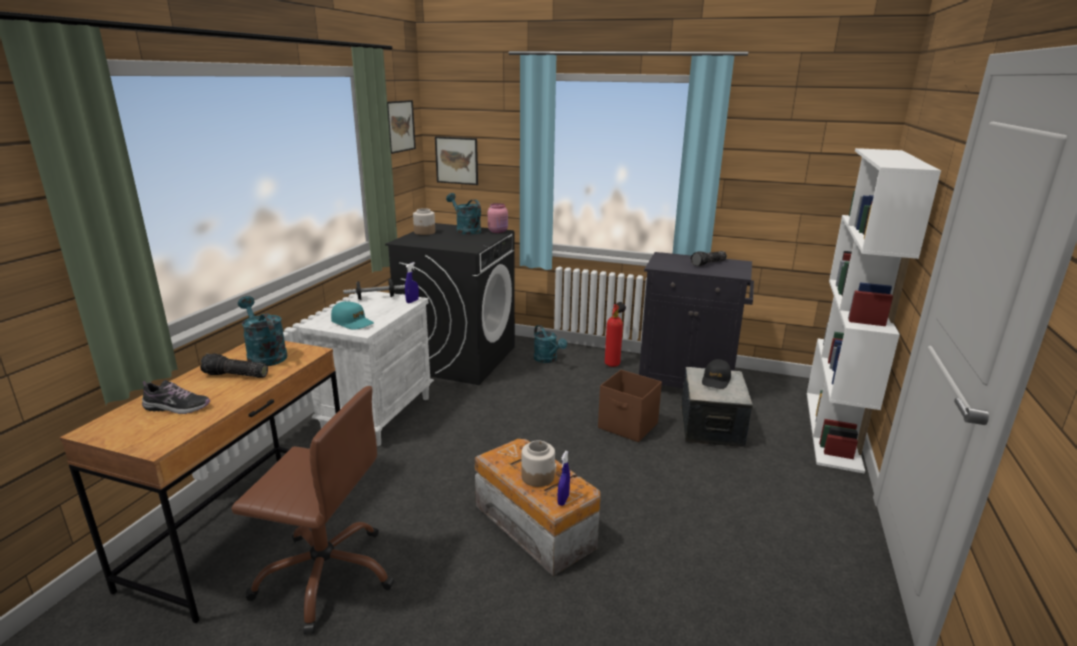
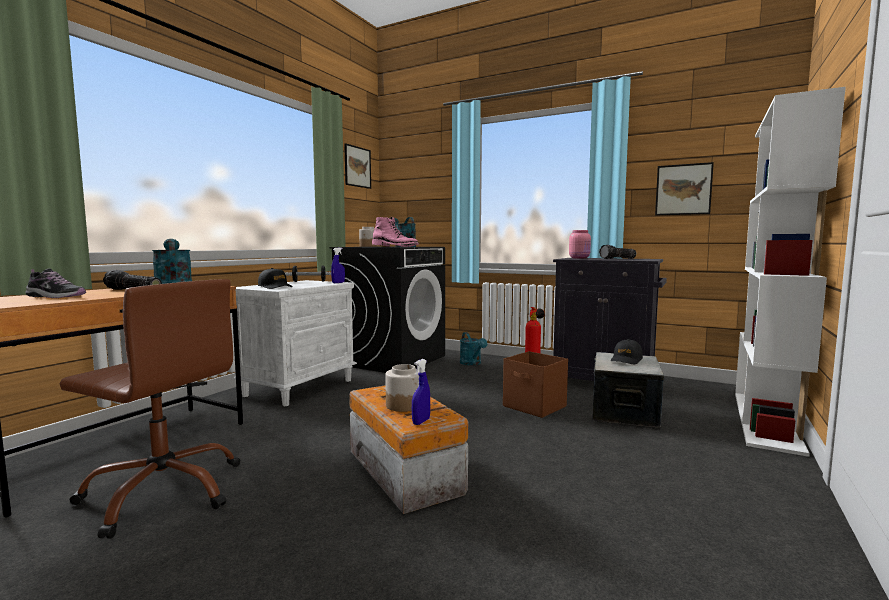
camera: 10 degrees right, 15 degrees down
turquoise cap [331,301,374,330] -> black cap [258,268,292,289]
picture [435,136,478,185] -> picture moved to [655,162,714,215]
pink jar [488,203,508,233] -> pink jar moved to [569,230,591,259]
none -> pink boot [372,217,419,247]

